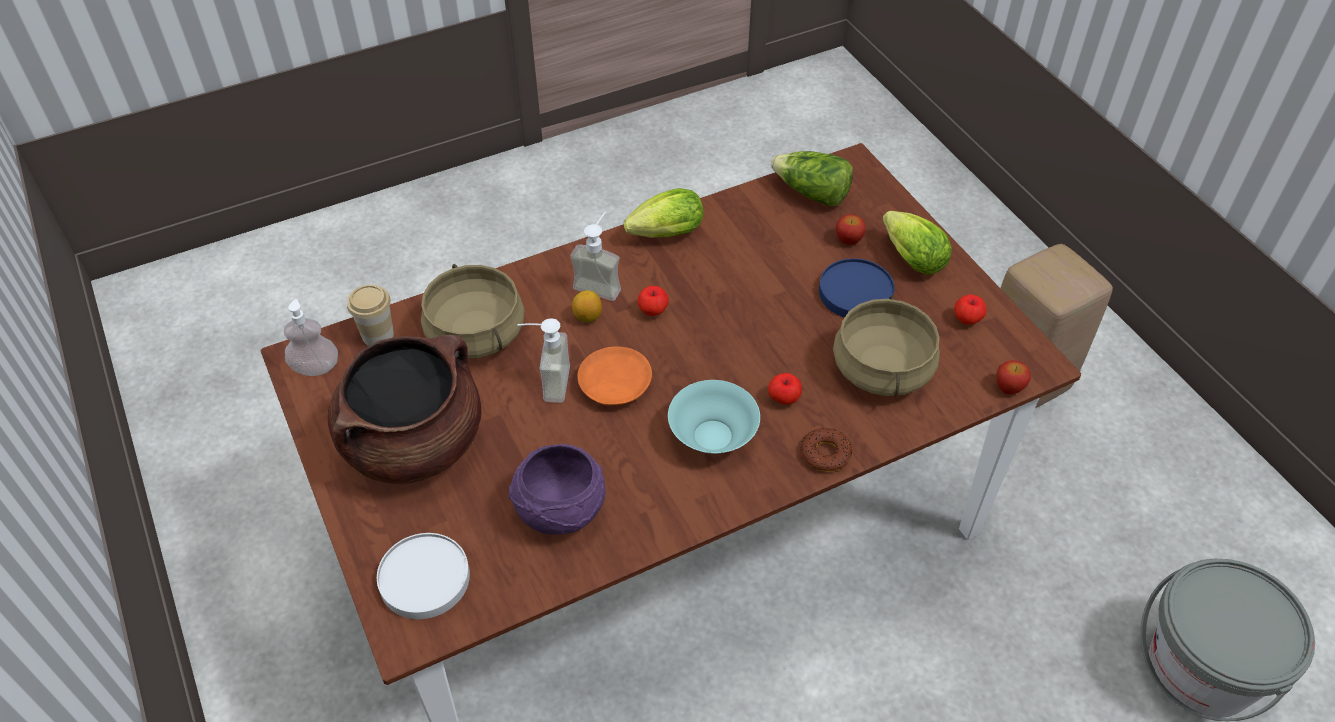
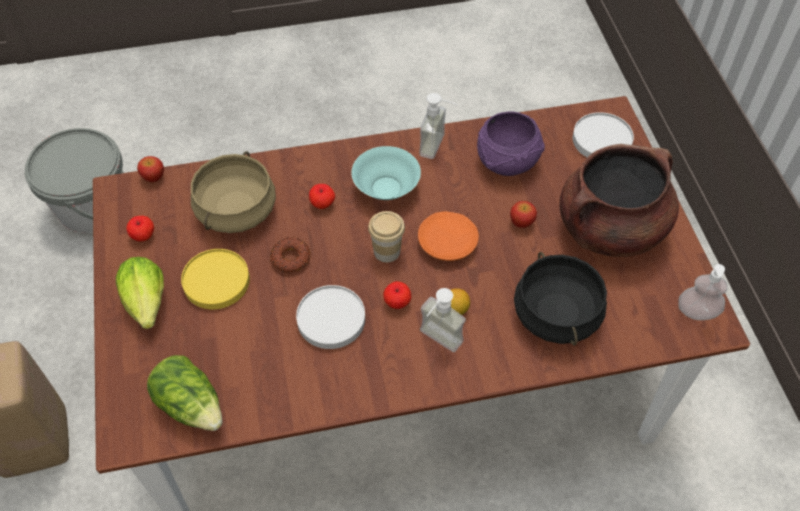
camera: 165 degrees left, 5 degrees up
cup [347,285,394,346] -> cup moved to [368,211,405,263]
beige cooking pot [421,264,524,358] -> black cooking pot [514,252,607,345]
soap dispenser [517,318,570,403] -> soap dispenser moved to [419,93,458,159]
lettuce [624,188,703,238] -> none
donut [801,428,853,472] -> donut moved to [270,237,311,272]
blue plate [819,258,895,318] -> yellow plate [181,249,250,309]
apple [836,214,866,245] -> apple moved to [510,201,537,228]
none -> white plate [296,285,365,349]

